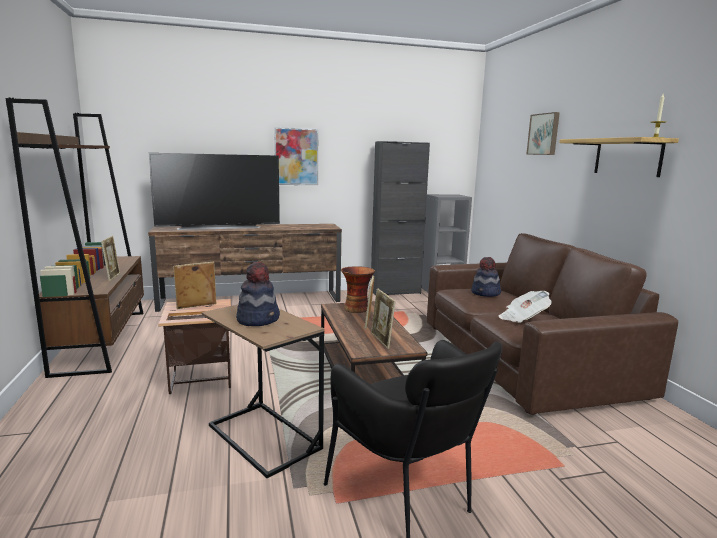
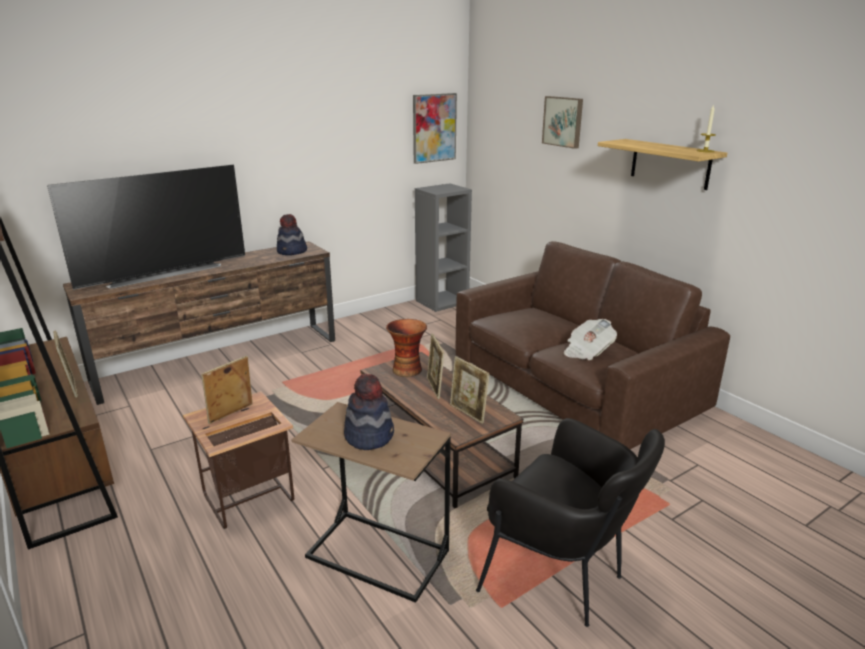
camera: 20 degrees left, 10 degrees up
picture [274,127,318,185] -> picture moved to [413,93,457,164]
black cabinet [371,141,430,295] -> none
hat [471,257,501,297] -> hat moved to [277,214,307,255]

